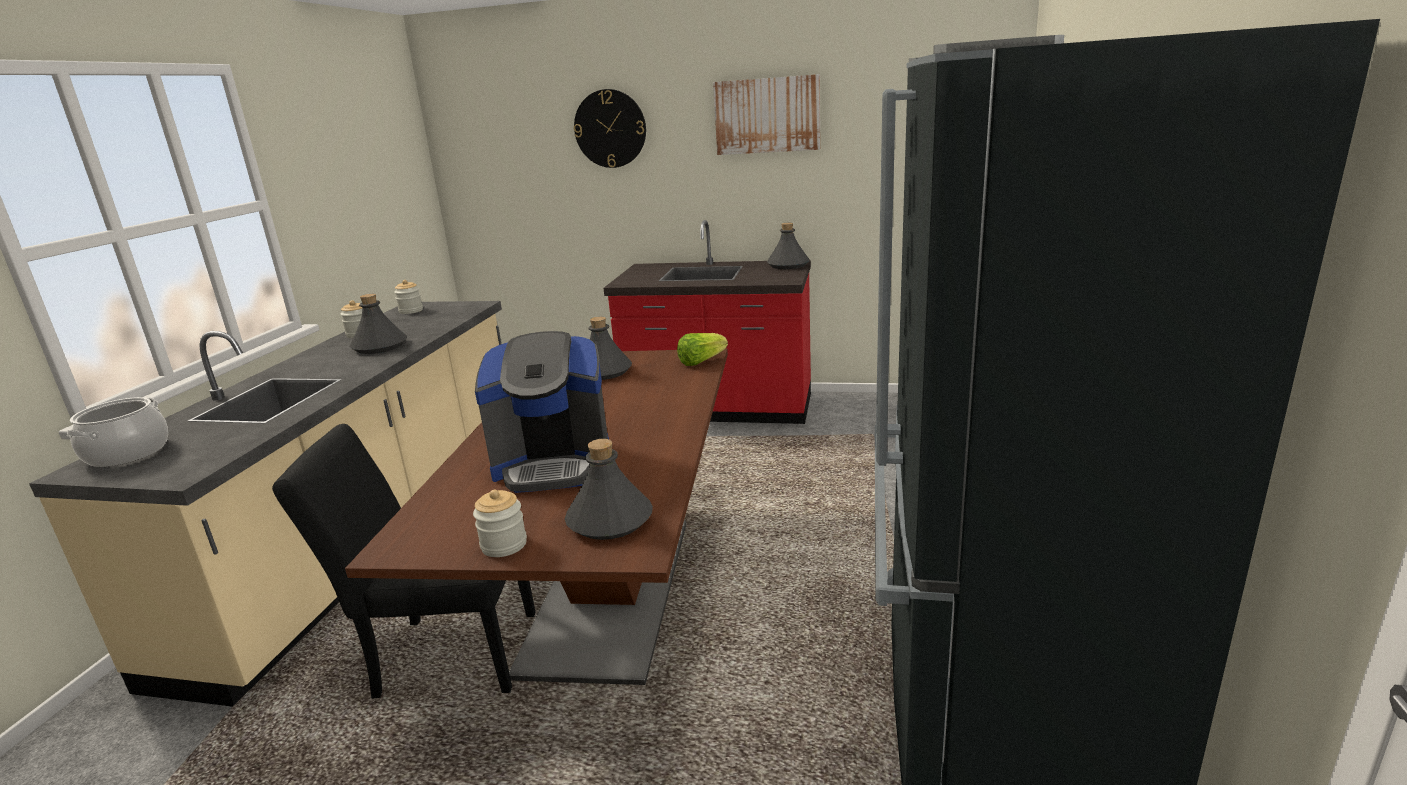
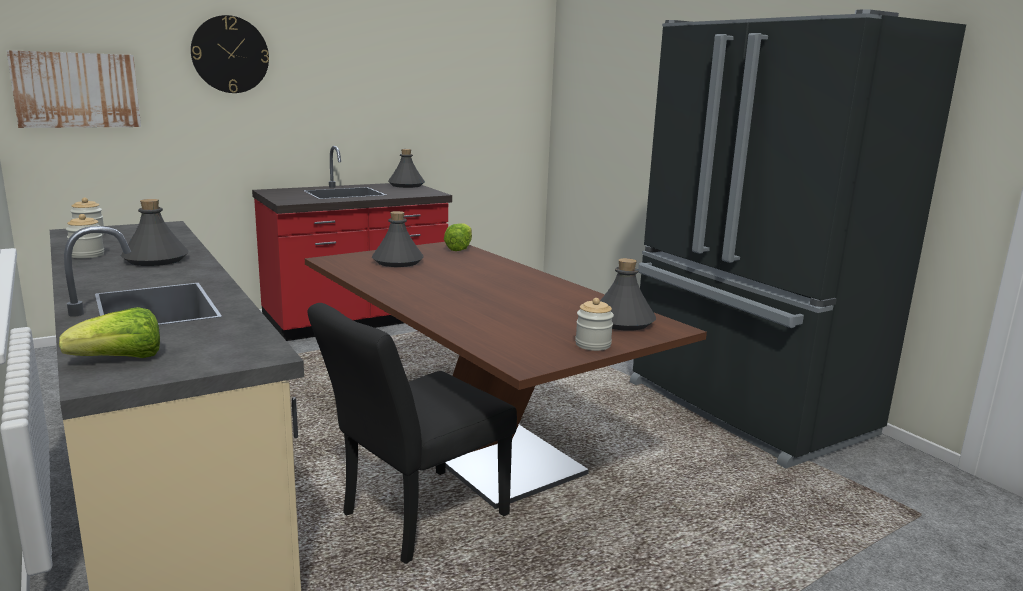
camera: 45 degrees left, 5 degrees down
cooking pot [67,397,168,467] -> lettuce [59,307,160,358]
coffee machine [475,331,609,493] -> none
picture [713,74,820,155] -> picture moved to [6,50,141,128]

